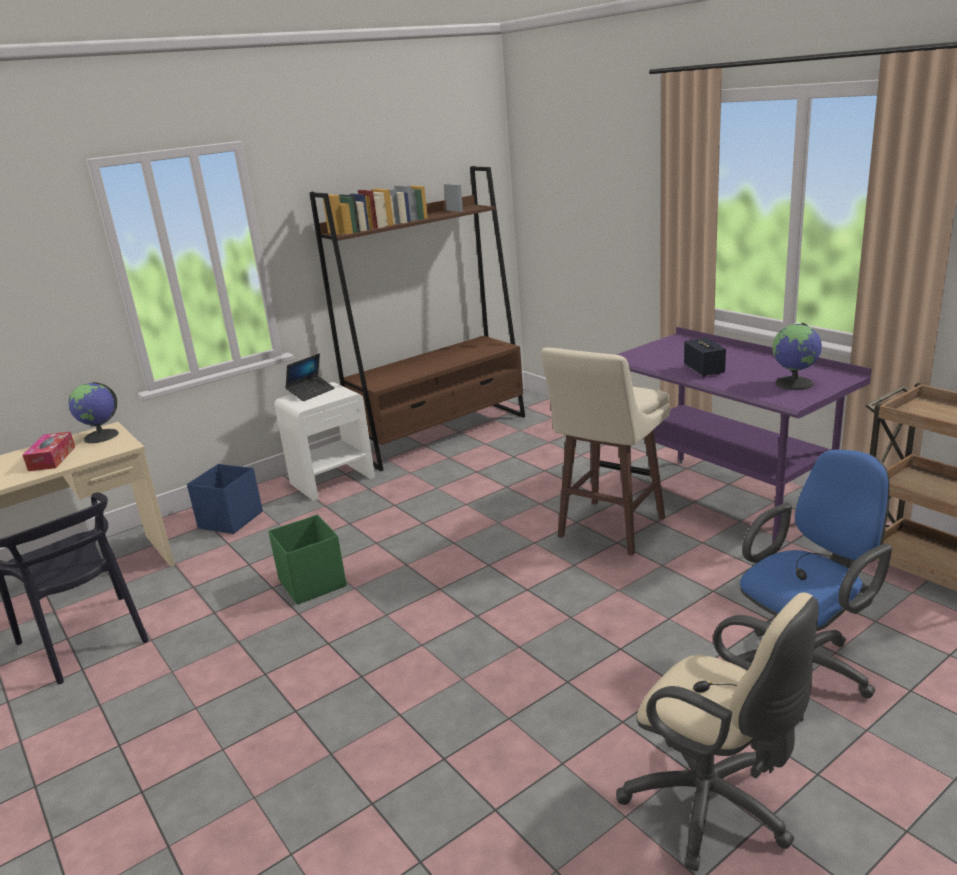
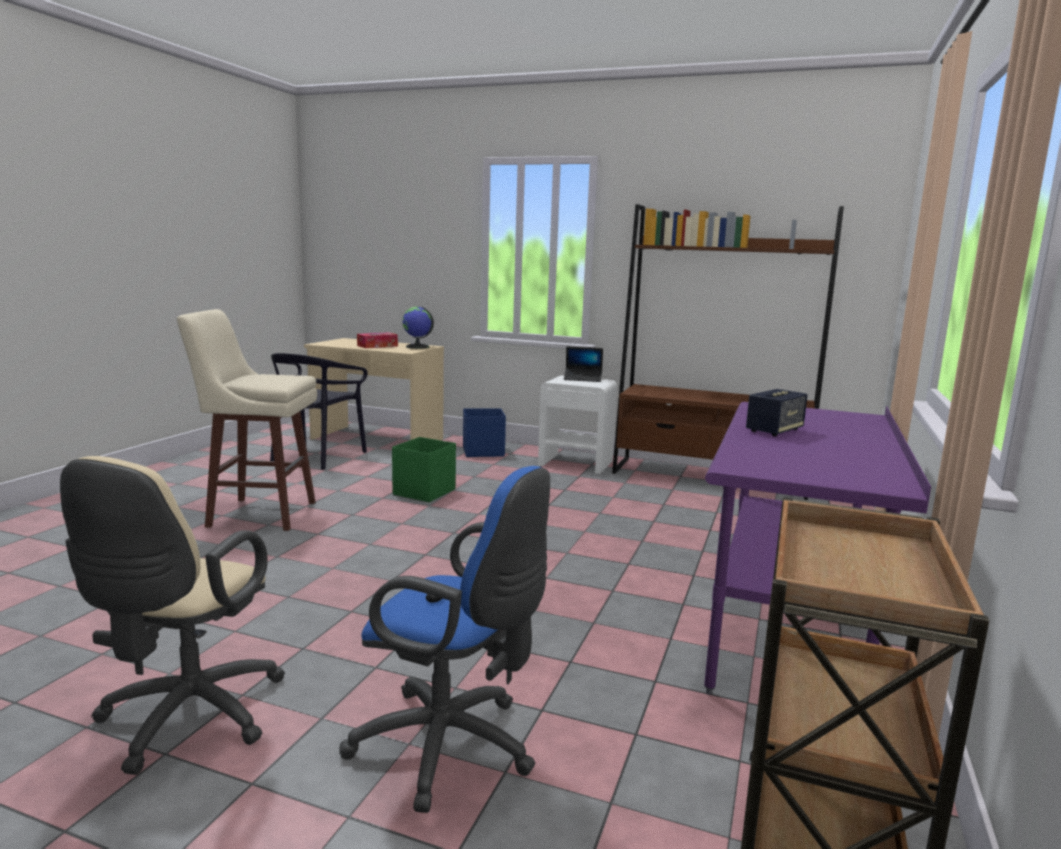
camera: 55 degrees right, 10 degrees down
beige stool [541,348,670,556] -> beige stool moved to [177,309,317,531]
globe [772,323,822,390] -> none

